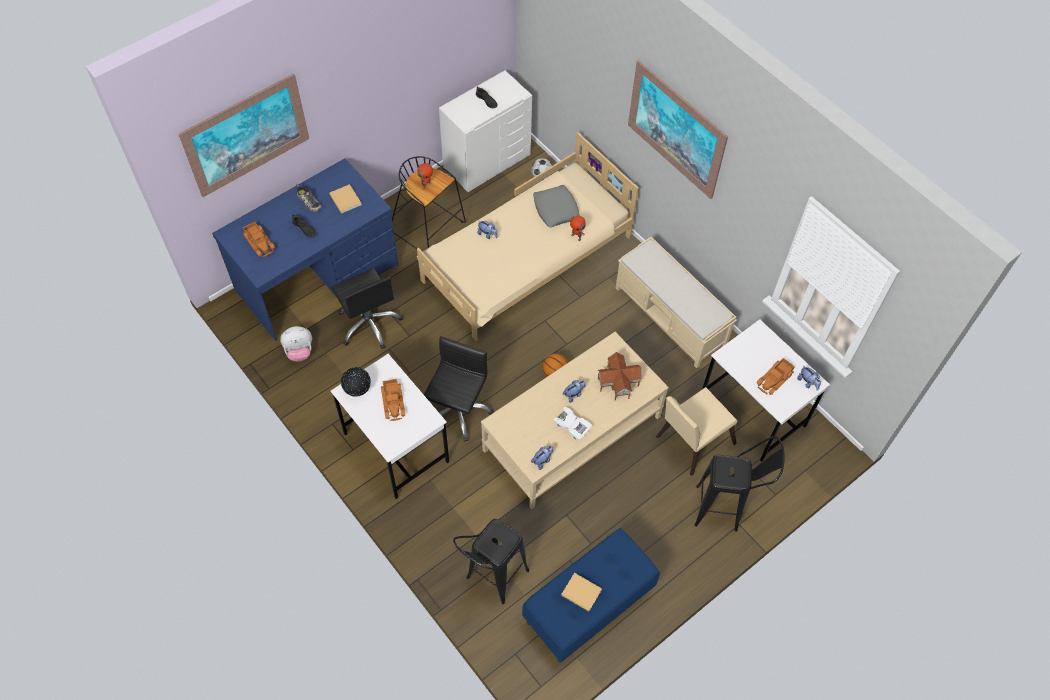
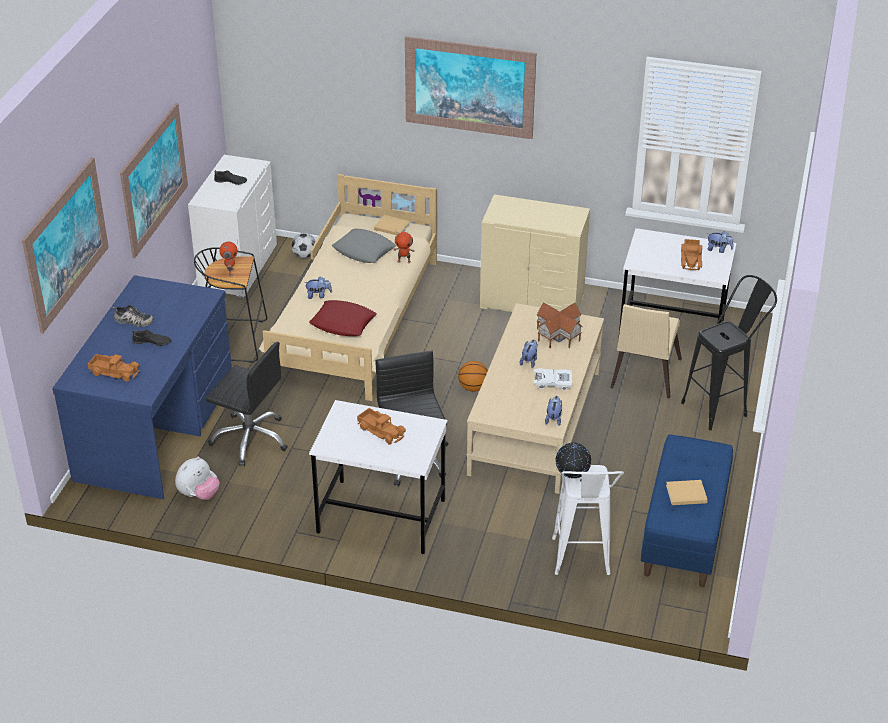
camera: 35 degrees left, 20 degrees down
beige book [329,184,362,214] -> beige book moved to [374,215,410,236]
globe [341,367,371,397] -> globe moved to [555,442,591,478]
black stool [453,519,529,604] -> white stool [552,465,624,575]
beige bench [616,237,737,368] -> beige dresser [480,194,590,312]
none -> picture [120,103,188,258]
none -> red pillow [309,300,377,336]

